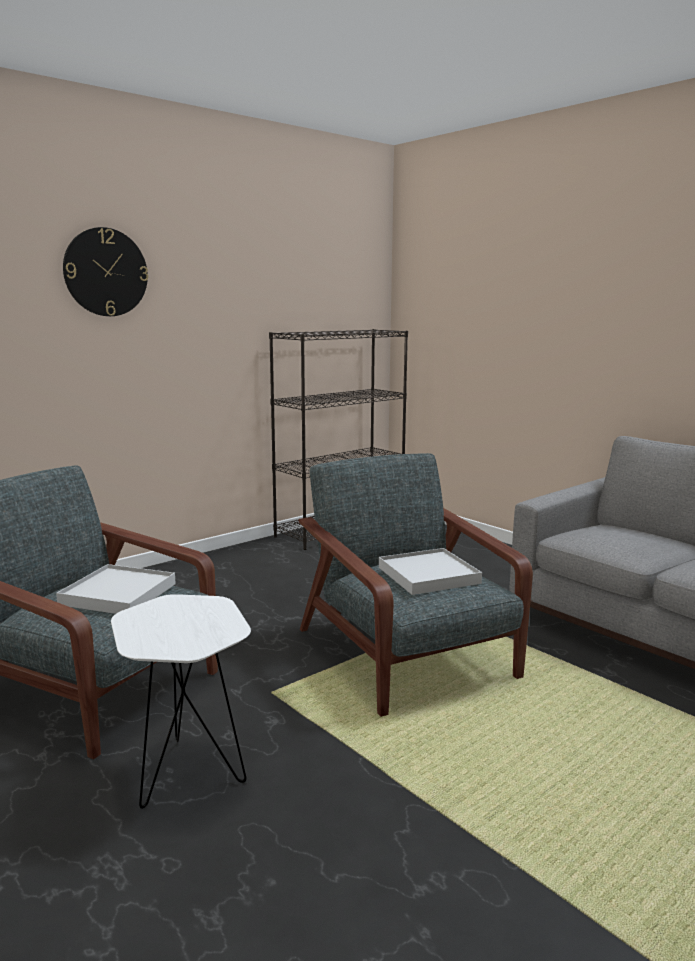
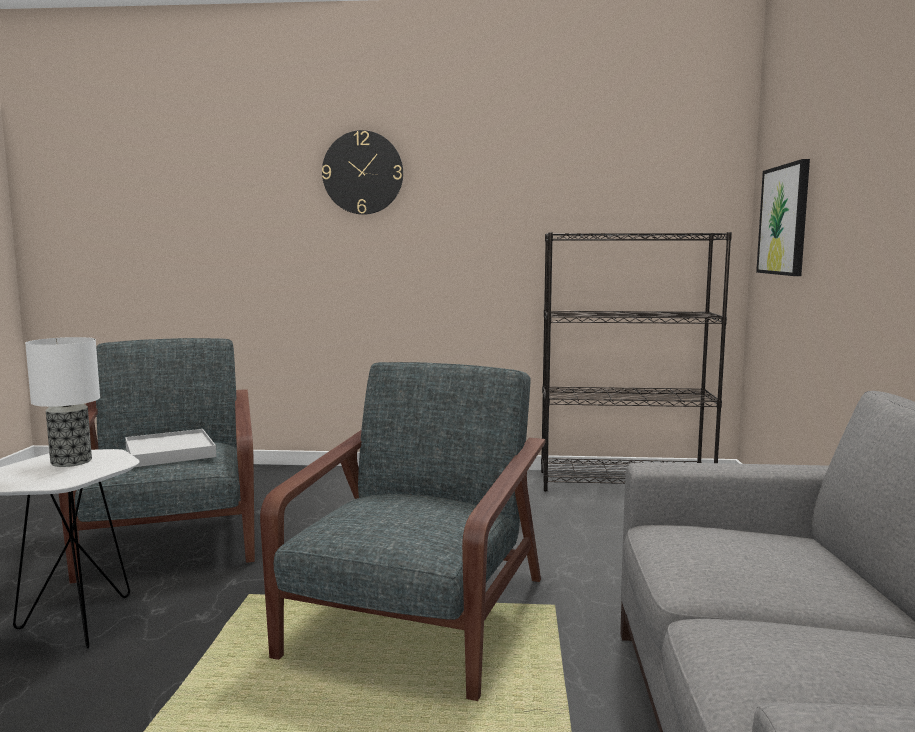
camera: 45 degrees right, 5 degrees down
white tray [379,548,482,595] -> none
none -> table lamp [25,337,100,467]
none -> picture [756,159,810,276]

